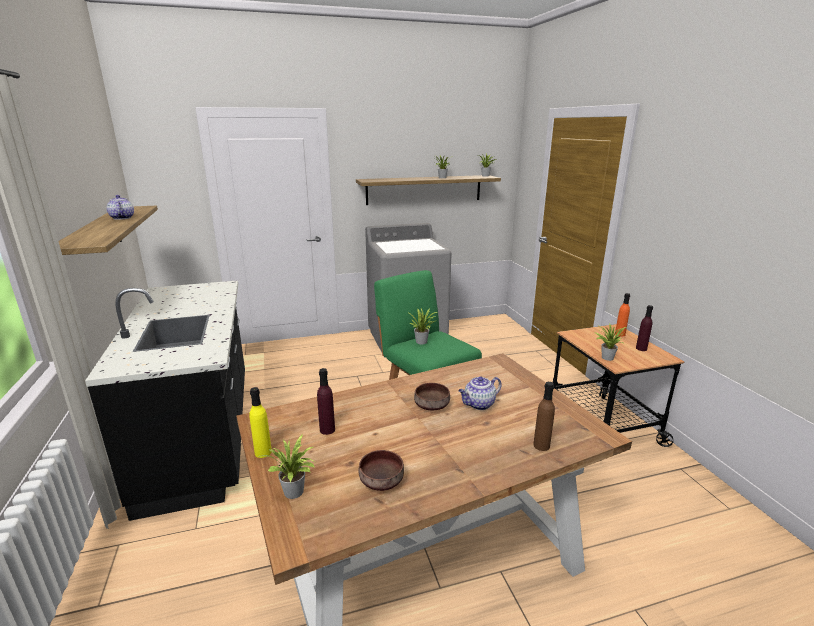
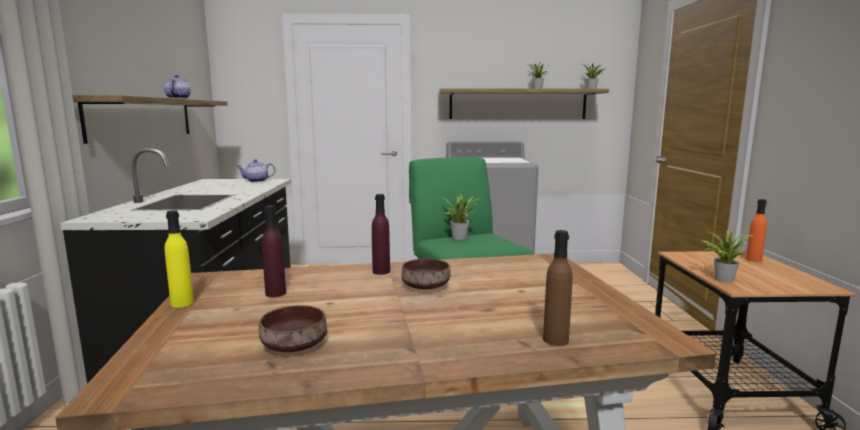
camera: 15 degrees right, 10 degrees down
potted plant [258,434,317,499] -> none
teapot [458,377,502,410] -> teapot moved to [237,159,276,182]
purple bottle [636,305,653,351] -> purple bottle moved to [372,194,390,275]

